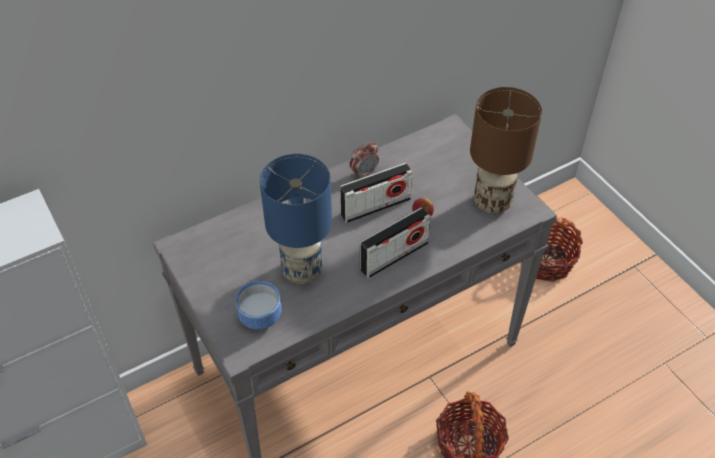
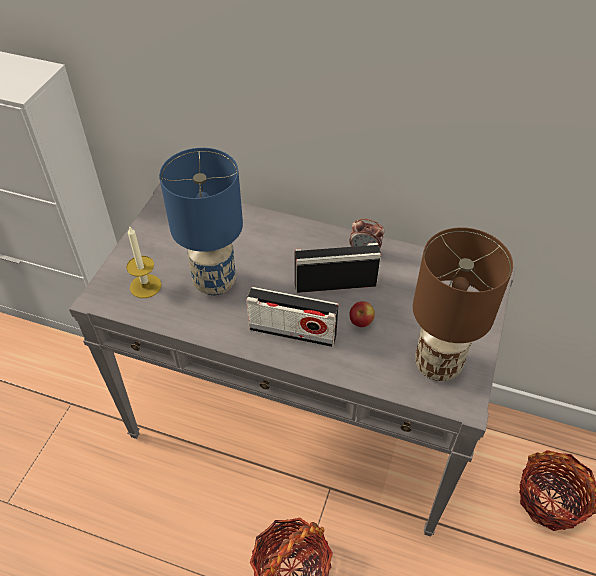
camera: 50 degrees right, 0 degrees up
bowl [236,281,282,329] -> candle [126,227,161,298]
radio [340,163,413,223] -> radio turned 150 degrees clockwise [294,243,381,293]

